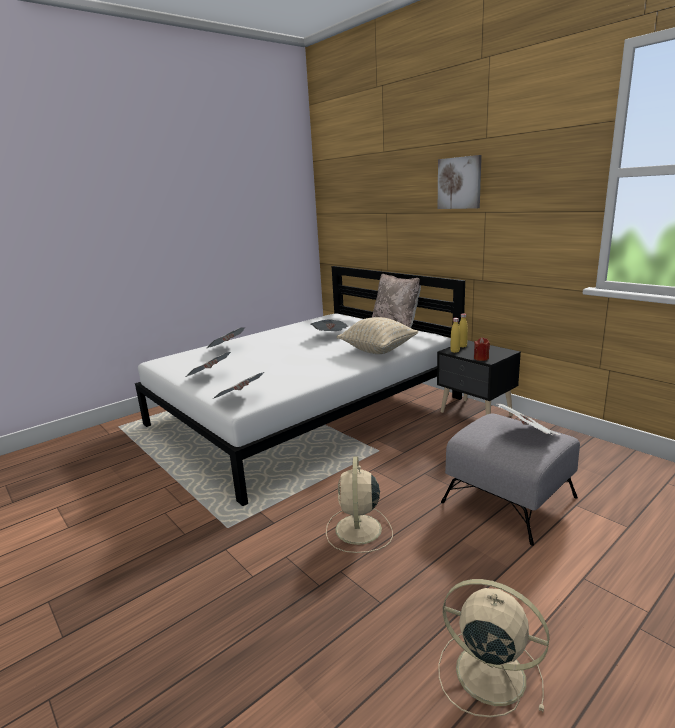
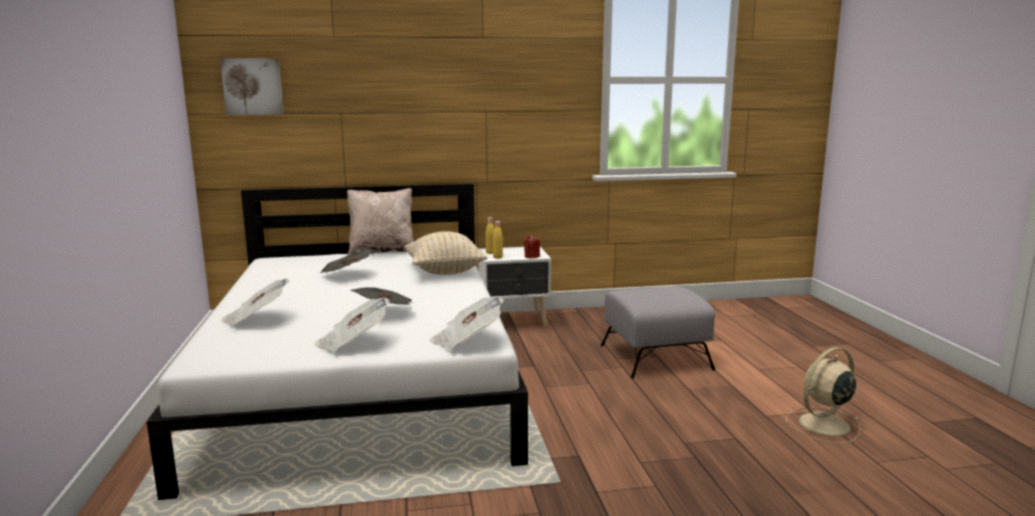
camera: 60 degrees left, 5 degrees down
beige fan [326,456,393,553] -> none
black nightstand [437,340,521,416] -> white nightstand [478,247,551,327]
picture [438,155,482,209] -> picture moved to [220,58,284,115]
newspaper [497,404,561,435] -> newspaper moved to [350,287,413,305]

